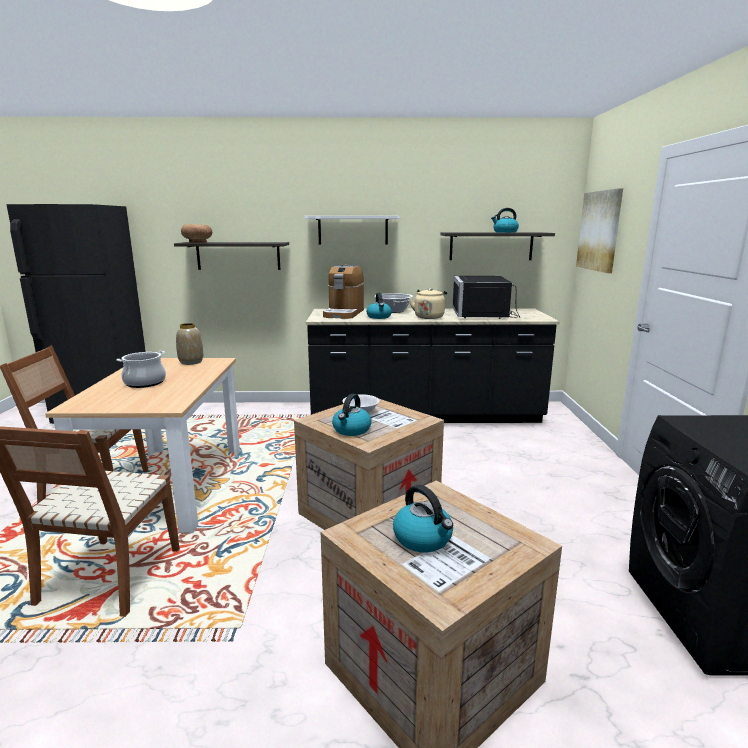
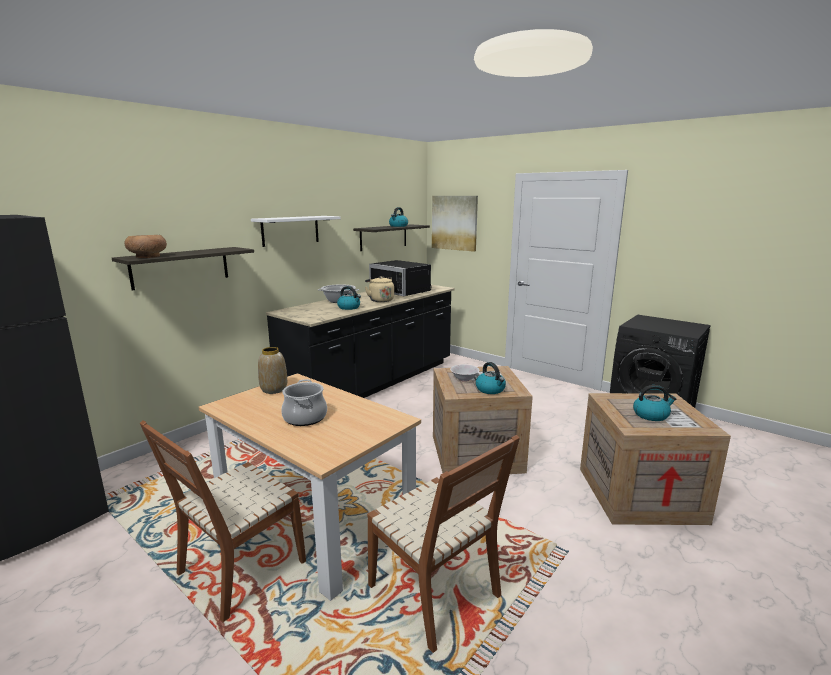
camera: 50 degrees left, 0 degrees up
coffee machine [323,265,364,319] -> none

